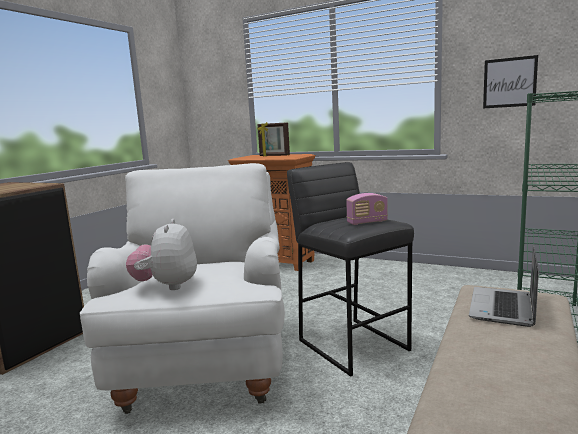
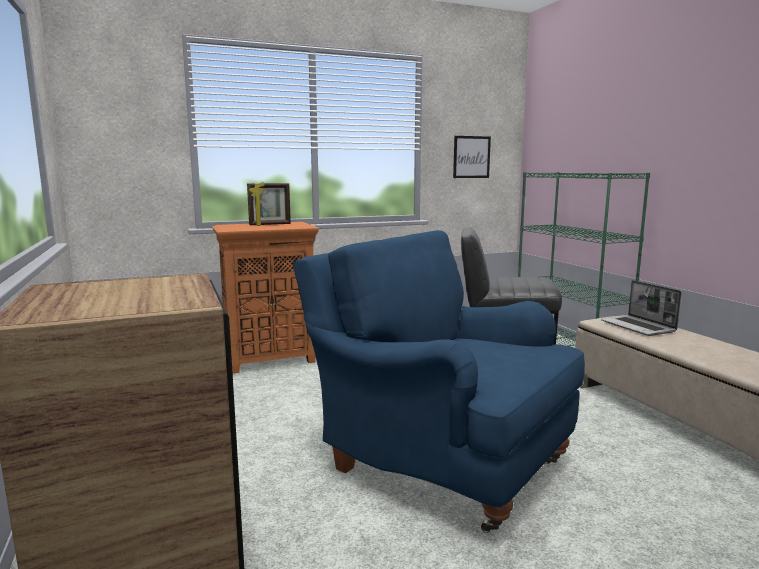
camera: 50 degrees left, 0 degrees up
white armchair [80,163,285,414] -> blue armchair [293,230,585,533]
plush toy [126,219,197,290] -> none
radio [346,193,388,225] -> none

